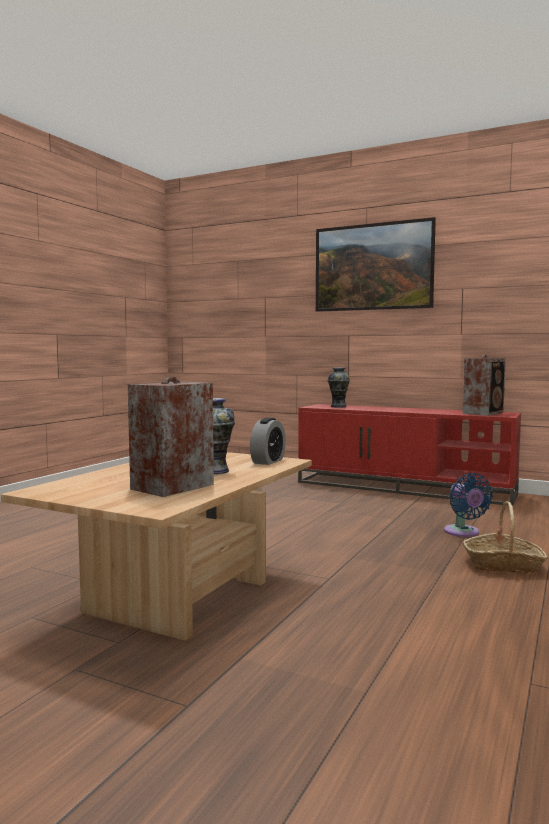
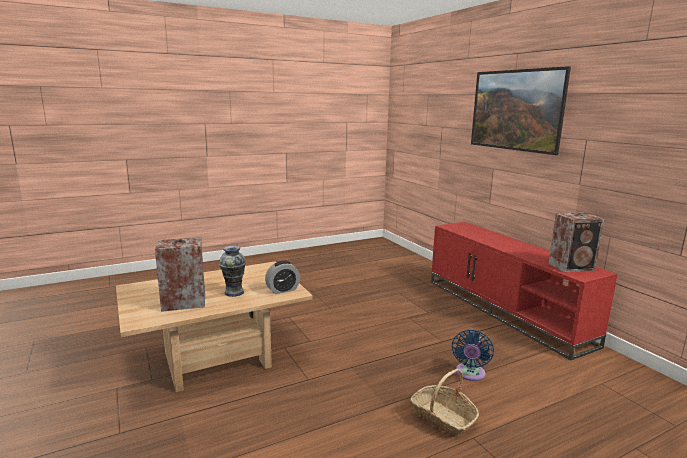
camera: 35 degrees right, 10 degrees up
vase [327,367,350,407] -> none

